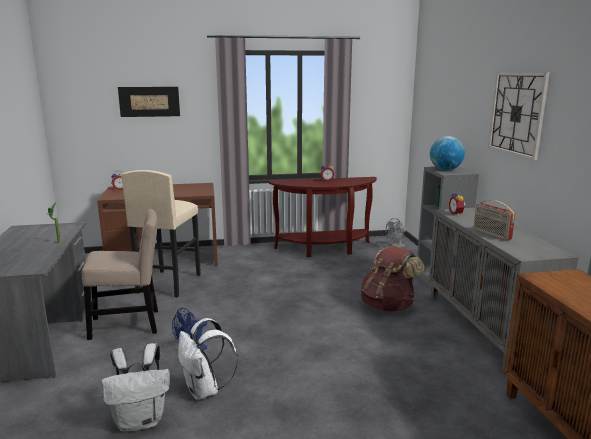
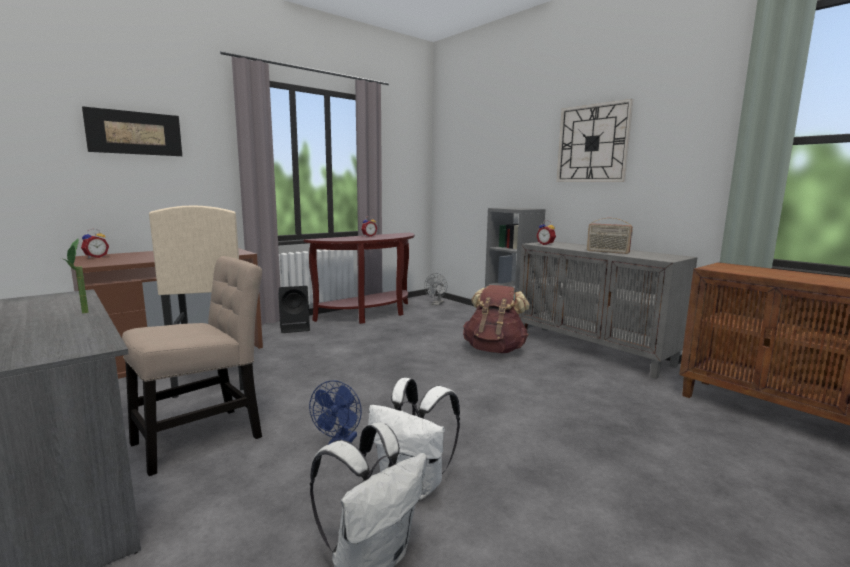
camera: 30 degrees left, 5 degrees down
globe [430,136,465,170] -> none
none -> black speaker [278,286,310,333]

